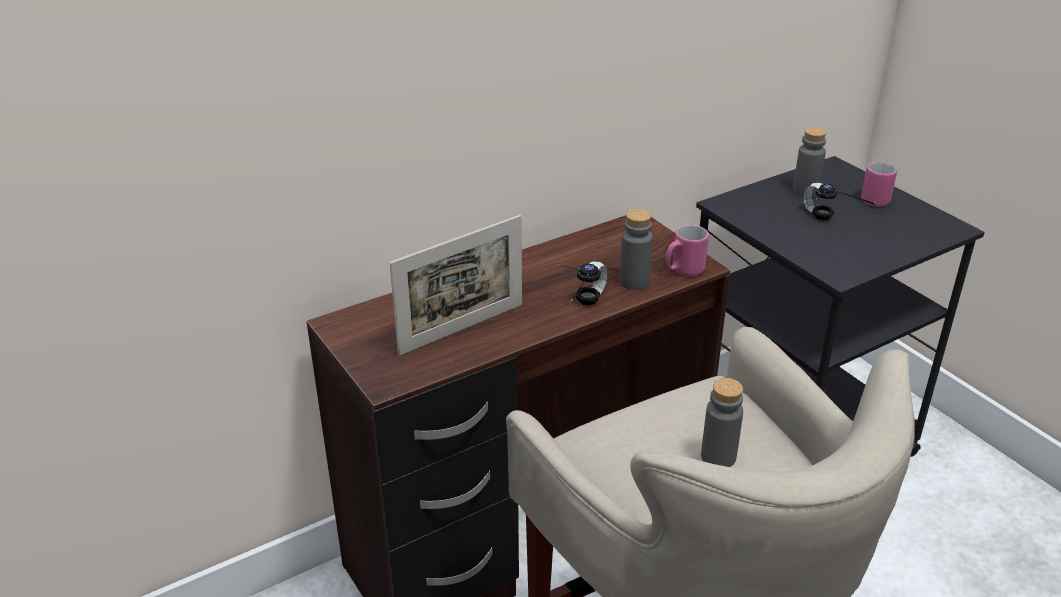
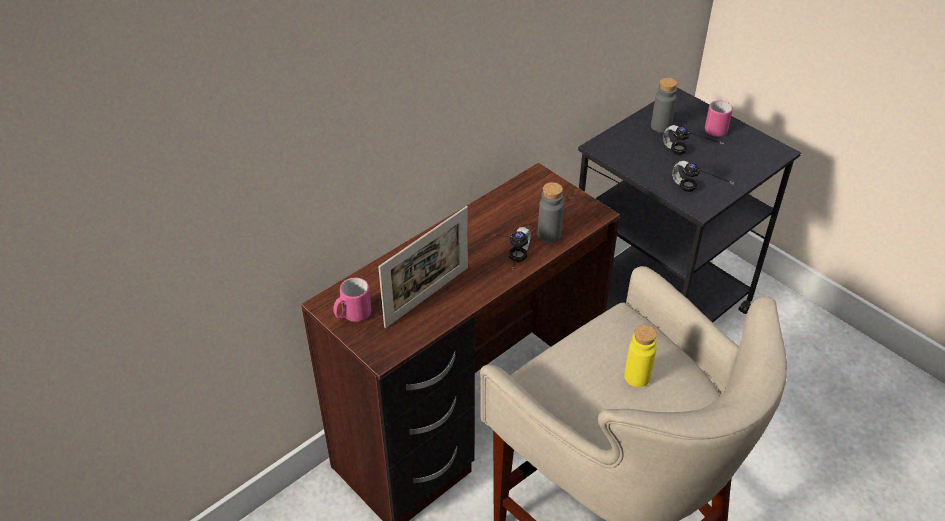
camera: 10 degrees left, 10 degrees up
pink mug [665,225,709,276] -> pink mug moved to [333,278,371,322]
grey bottle [701,378,743,467] -> yellow bottle [624,325,657,387]
none -> headphones [672,161,734,192]

